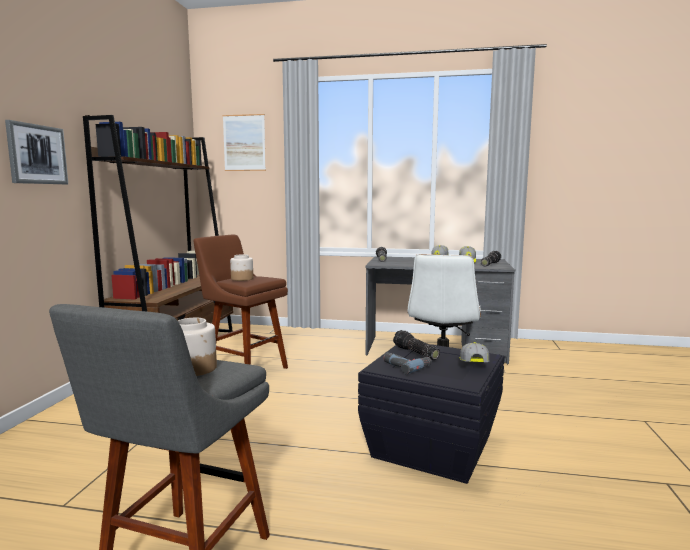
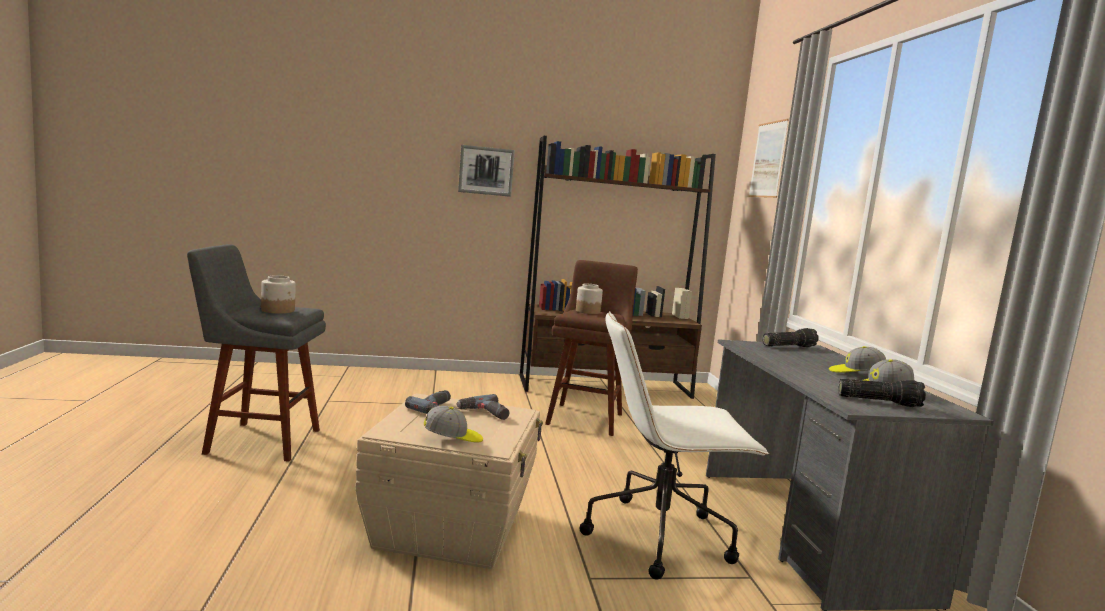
camera: 70 degrees right, 0 degrees up
black storage box [358,344,505,484] -> beige storage box [355,393,543,569]
flashlight [393,330,440,360] -> power drill [456,394,509,420]

